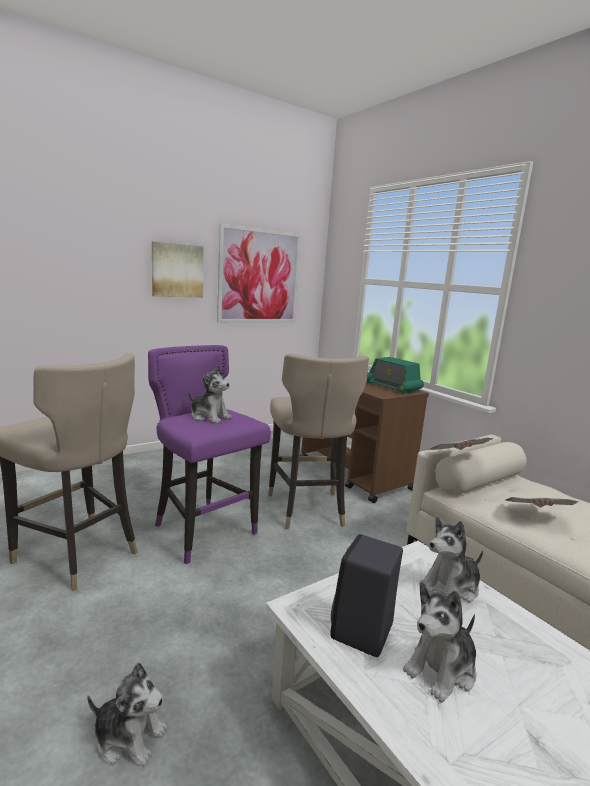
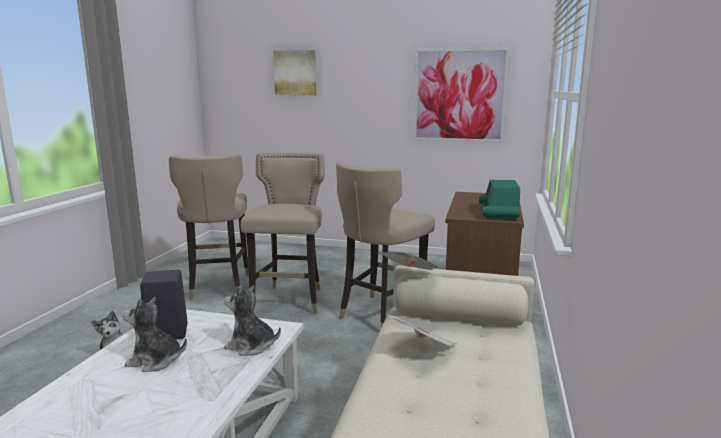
camera: 50 degrees right, 0 degrees up
purple stool [148,345,271,564] -> beige stool [240,153,325,313]
picture [152,241,204,298] -> picture moved to [273,50,316,95]
plush toy [188,365,232,423] -> none

